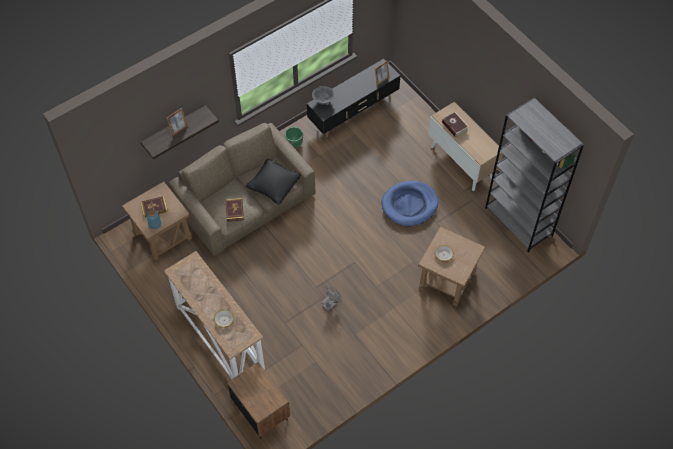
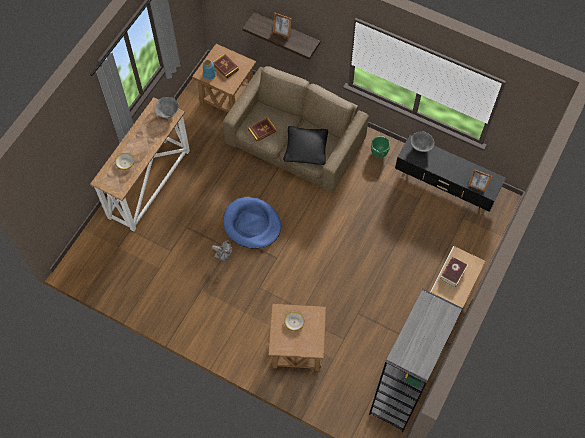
camera: 65 degrees right, 5 degrees up
brown nightstand [227,362,290,439] -> none
blue dog bed [382,181,438,226] -> blue dog bed moved to [223,197,281,249]
none -> grey bowl [155,97,179,118]

